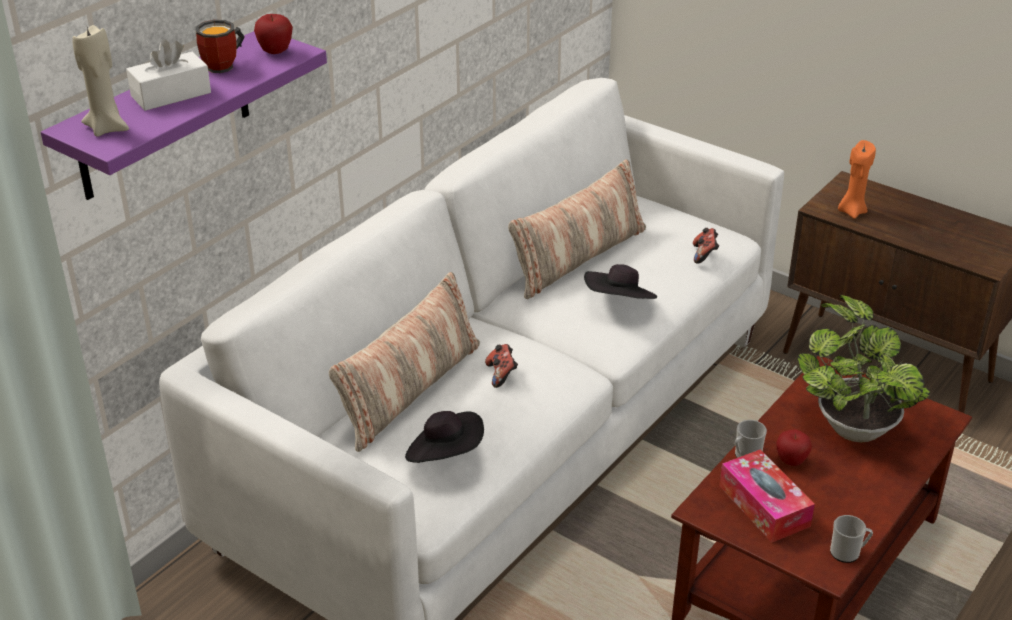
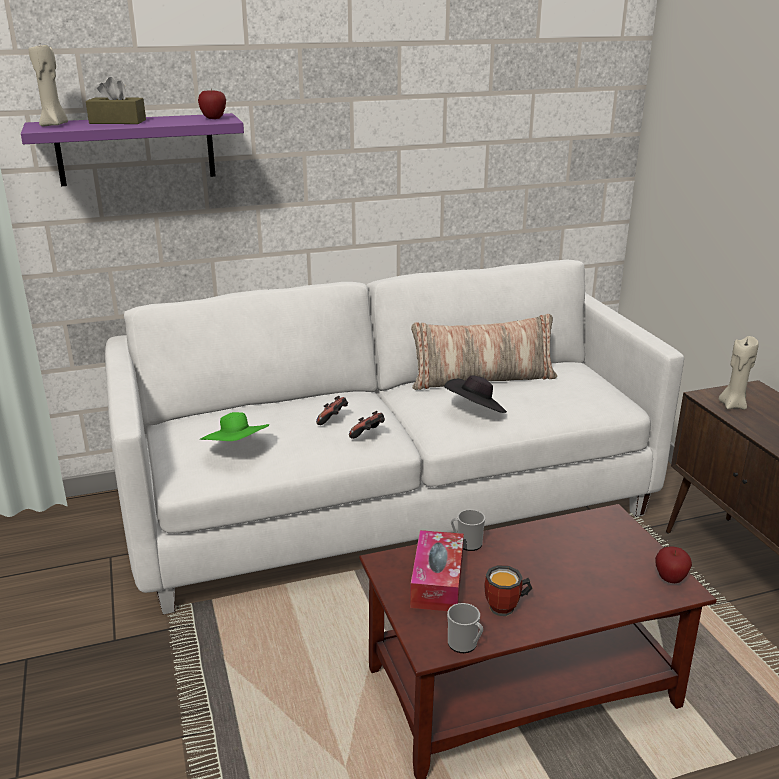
camera: 35 degrees right, 10 degrees down
white tissue box [126,39,211,111] -> brown tissue box [86,77,146,124]
mug [196,20,245,73] -> mug moved to [484,565,533,616]
pillow [329,272,480,452] -> none
black hat [405,411,484,463] -> green hat [200,412,269,441]
game controller [693,228,719,263] -> game controller moved to [349,411,385,439]
apple [776,429,812,466] -> apple moved to [655,546,692,583]
potted plant [797,295,930,442] -> none
orange candle [838,140,876,219] -> beige candle [719,336,759,410]

